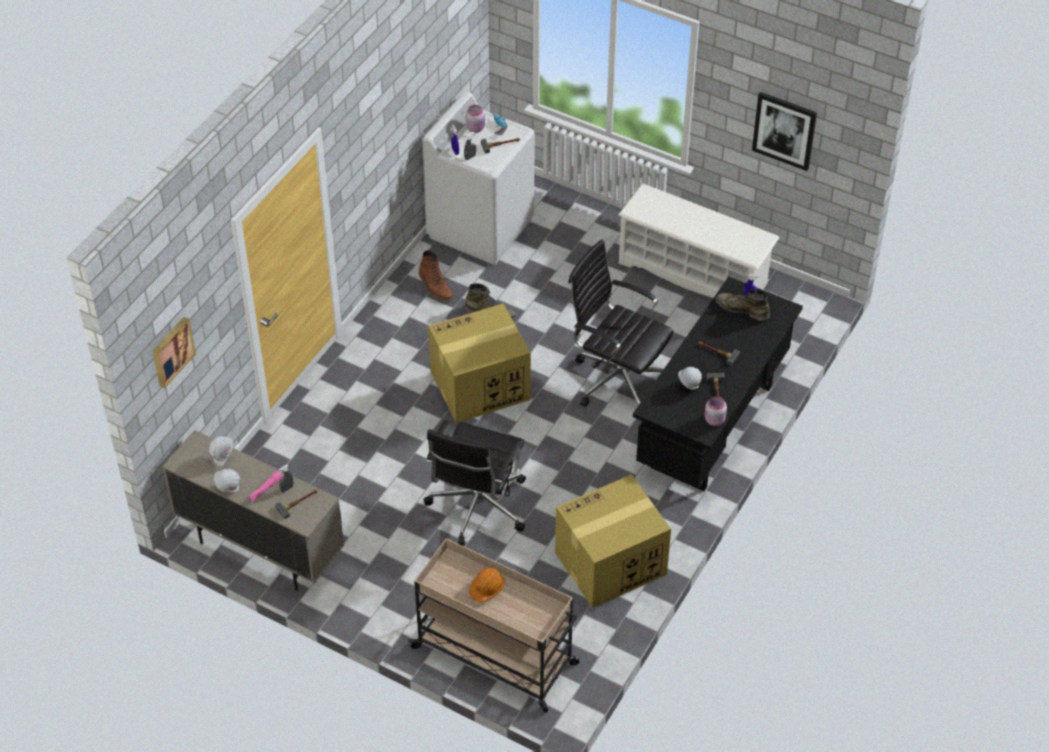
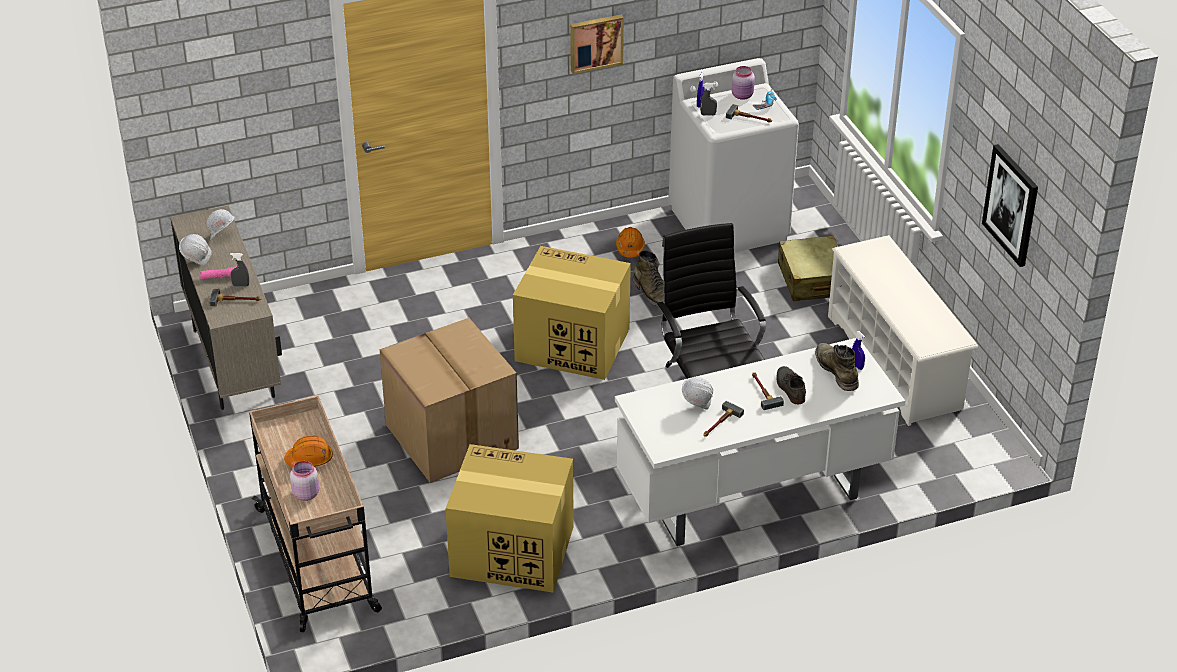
camera: 40 degrees right, 10 degrees down
picture [152,317,196,388] -> picture moved to [570,15,624,74]
brown boot [419,250,453,301] -> orange hard hat [616,227,645,258]
black office chair [424,420,526,546] -> cardboard box [380,318,519,483]
black desk [633,276,803,491] -> white desk [615,338,905,546]
pink jar [705,396,727,426] -> pink jar moved to [290,461,319,501]
none -> grey shoe [777,366,806,404]
none -> beige suitcase [778,235,838,301]

